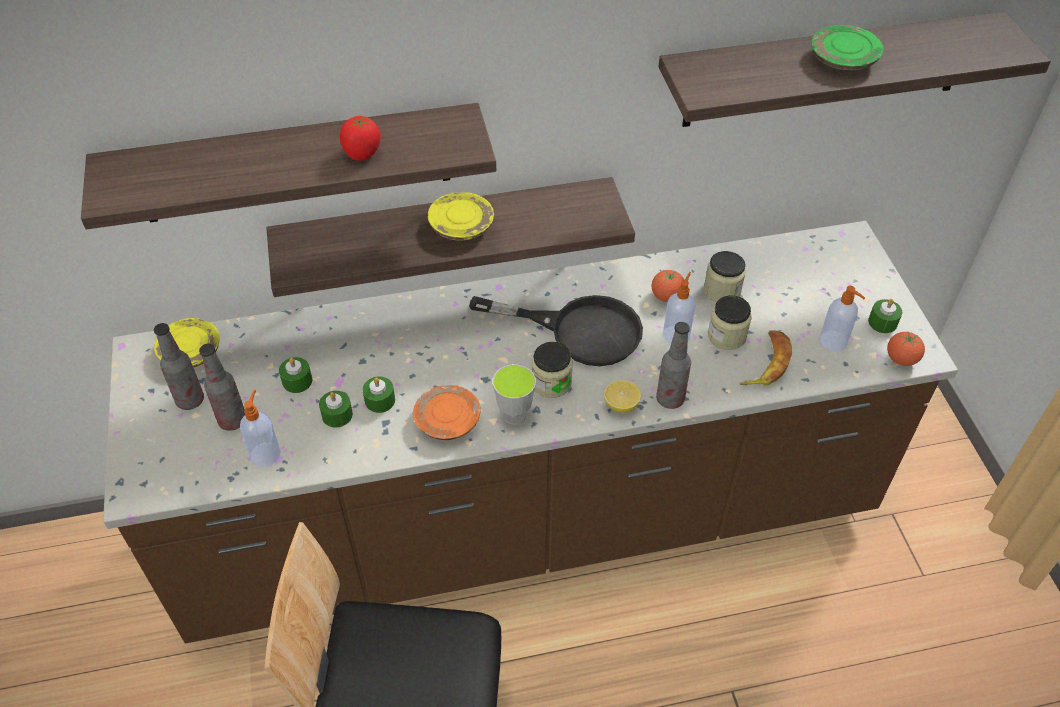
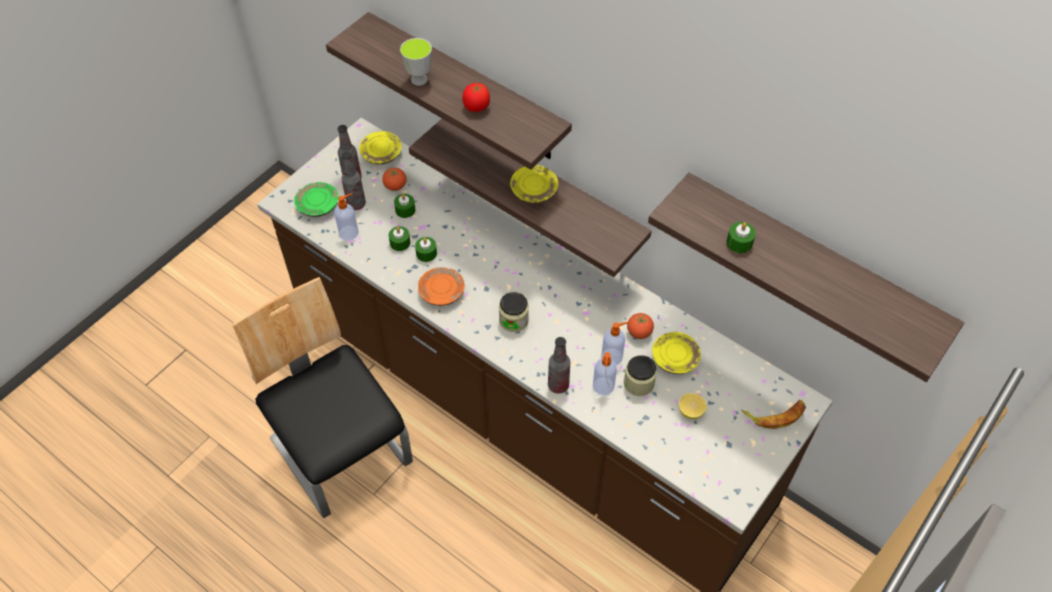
camera: 50 degrees right, 5 degrees up
black frying pan [469,295,643,366] -> none
cup [493,364,536,425] -> cup moved to [400,38,432,86]
lemon [604,380,641,413] -> lemon moved to [679,393,707,419]
jar [704,251,746,302] -> yellow plate [652,332,701,374]
banana [740,330,792,385] -> banana moved to [741,400,806,429]
green plate [811,25,884,70] -> green plate moved to [294,182,338,217]
soap dispenser [819,286,865,351] -> soap dispenser moved to [593,352,617,396]
green candle [868,299,902,333] -> green candle moved to [726,222,756,253]
tomato [887,332,925,366] -> tomato moved to [382,168,407,191]

